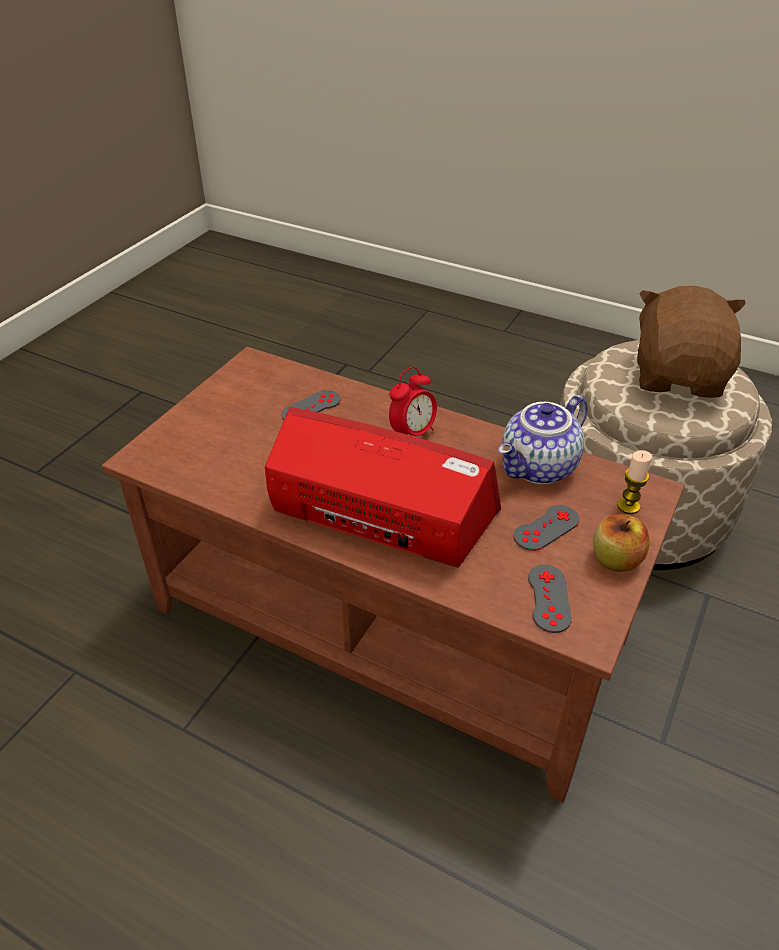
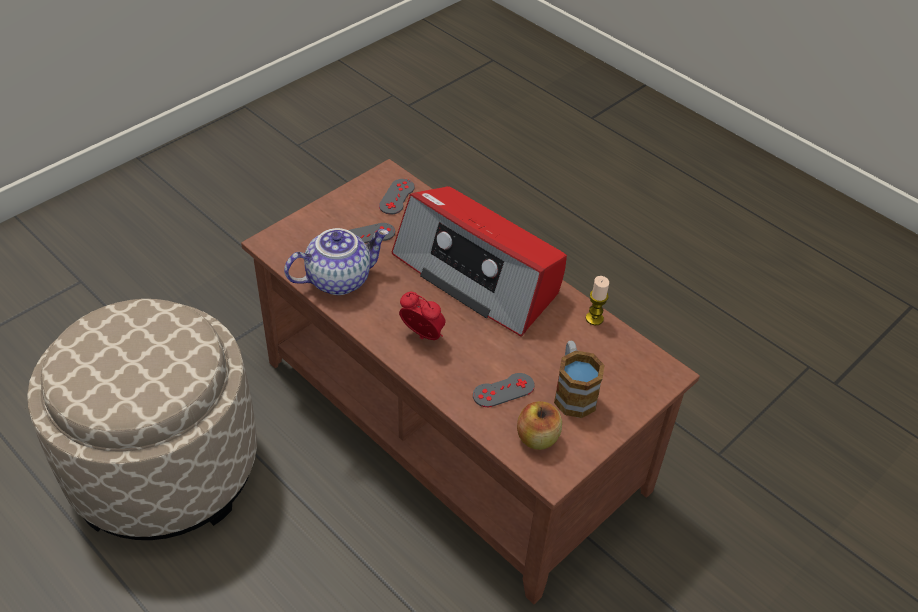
camera: 165 degrees left, 5 degrees up
alarm clock [389,367,437,436] -> alarm clock turned 60 degrees clockwise [399,292,446,340]
apple [593,514,650,572] -> apple moved to [517,401,562,450]
candle [617,450,652,514] -> candle moved to [586,276,609,325]
brown plush toy [637,286,746,398] -> none
none -> mug [554,341,605,418]

